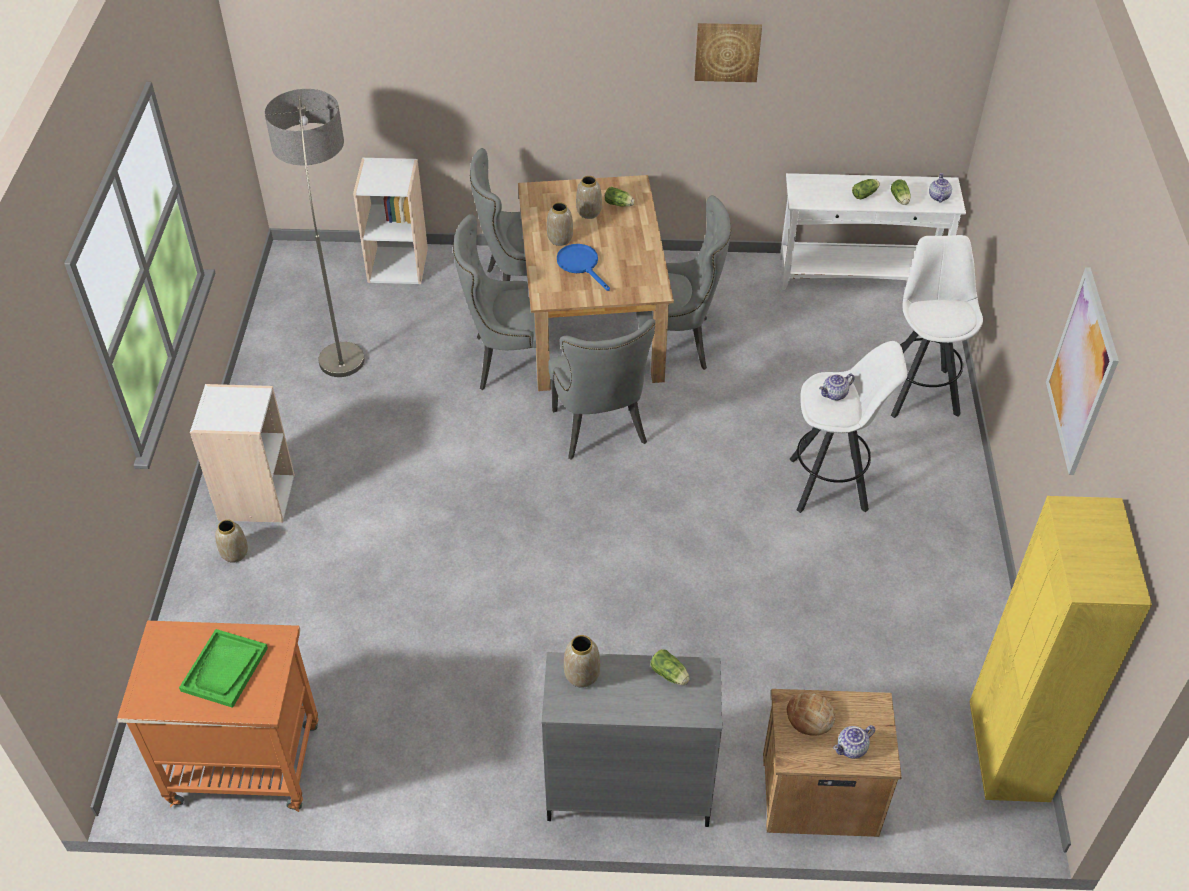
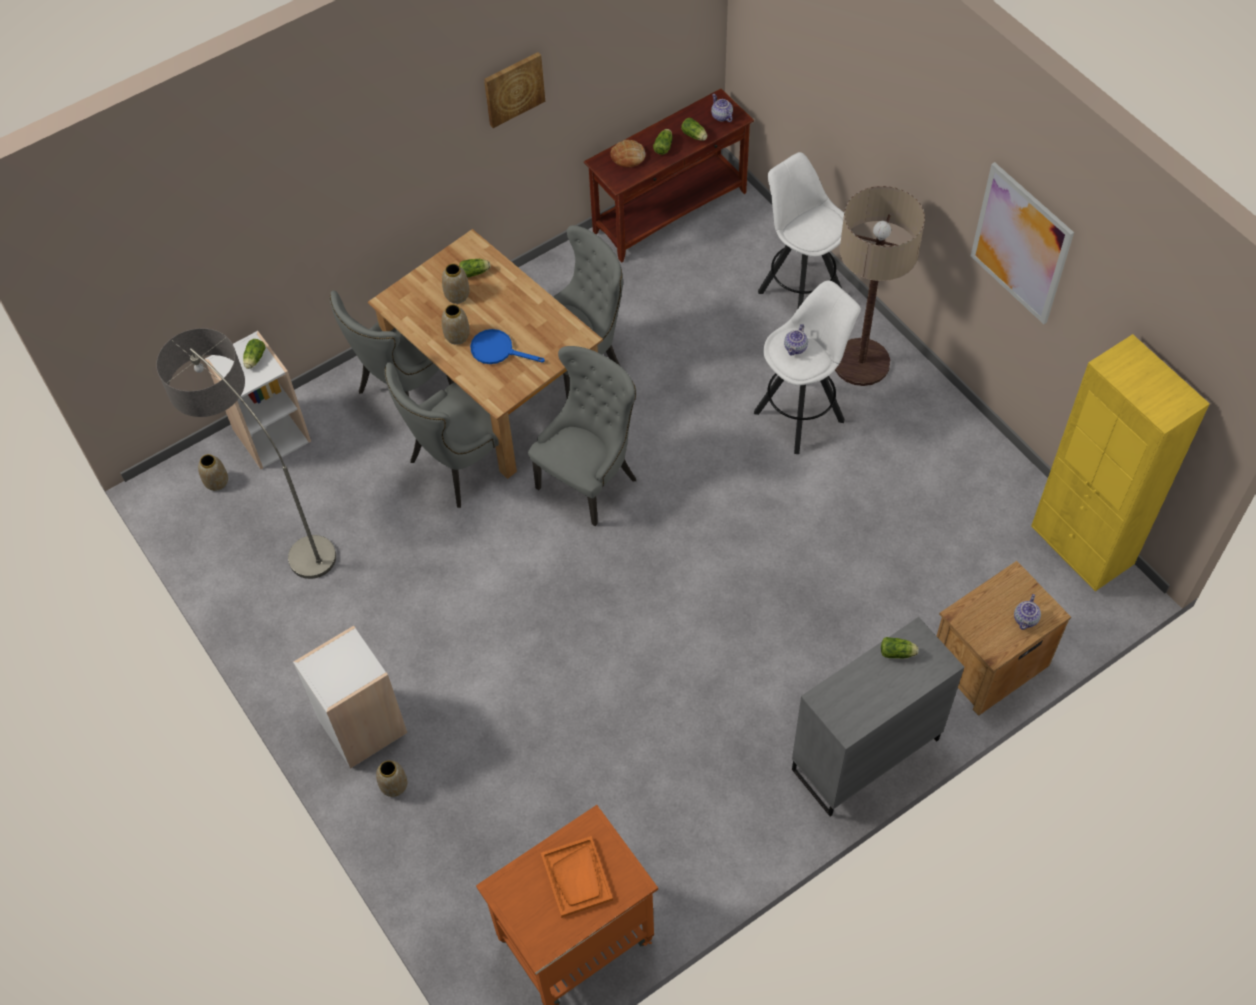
camera: 35 degrees left, 10 degrees up
green tray [179,629,268,708] -> orange tray [541,836,613,918]
grey chair [548,319,655,459] -> grey chair turned 90 degrees counterclockwise [528,346,636,526]
vase [564,635,600,688] -> vase moved to [198,454,228,491]
white console table [780,173,966,290] -> brown console table [584,89,754,263]
bread [787,692,836,736] -> bread moved to [610,140,646,168]
none -> lettuce [243,339,265,369]
none -> floor lamp [835,186,925,386]

